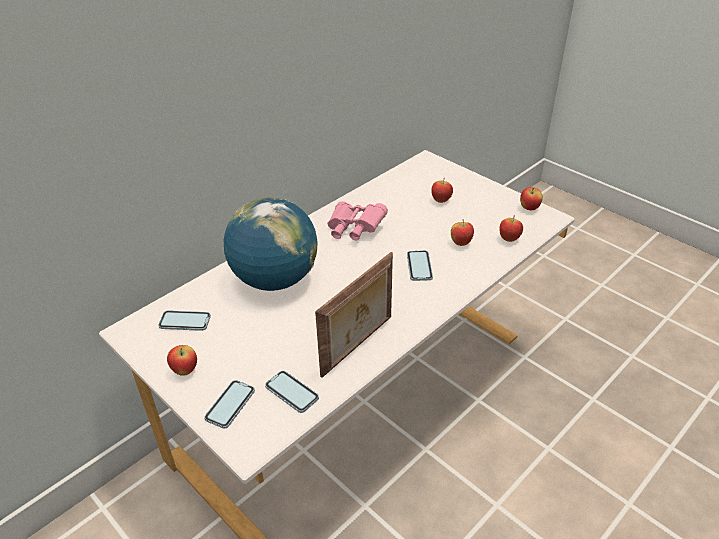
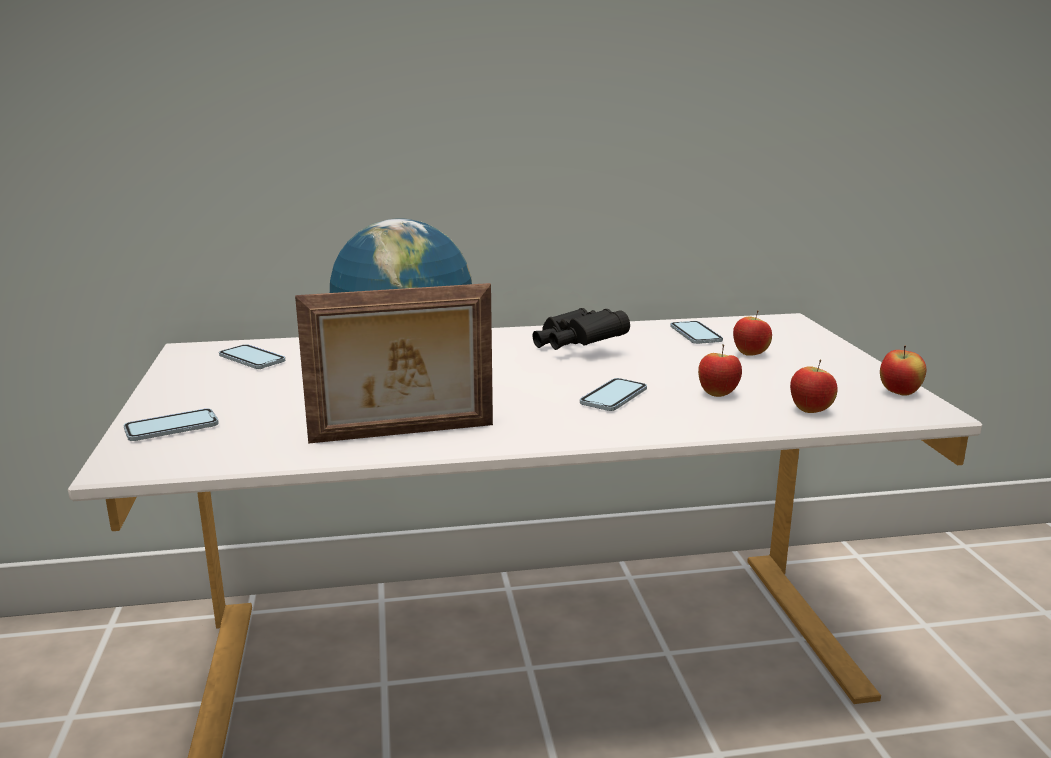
camera: 35 degrees right, 20 degrees down
apple [167,345,197,376] -> none
phone [265,371,319,413] -> phone moved to [670,321,723,344]
pink binoculars [327,201,388,240] -> black binoculars [533,308,630,350]

